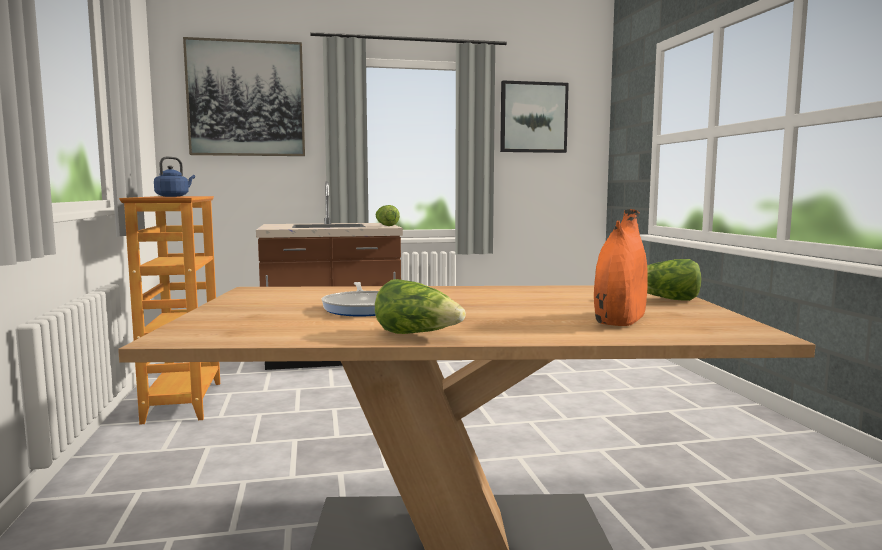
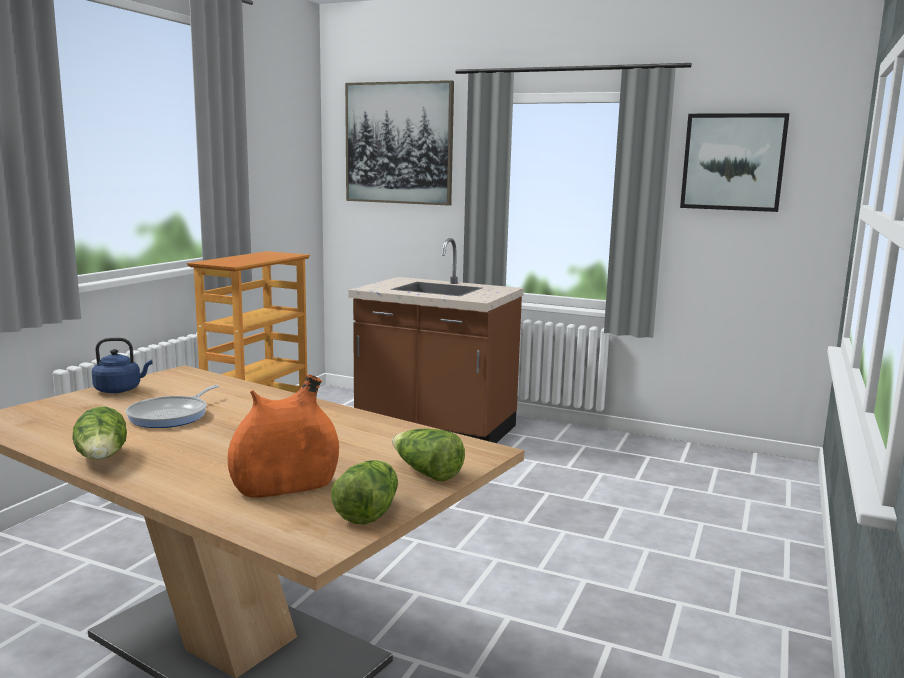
camera: 35 degrees right, 5 degrees up
blue kettle [154,156,195,197] -> blue kettle moved to [92,338,153,393]
lettuce [376,205,400,226] -> lettuce moved to [331,460,398,525]

